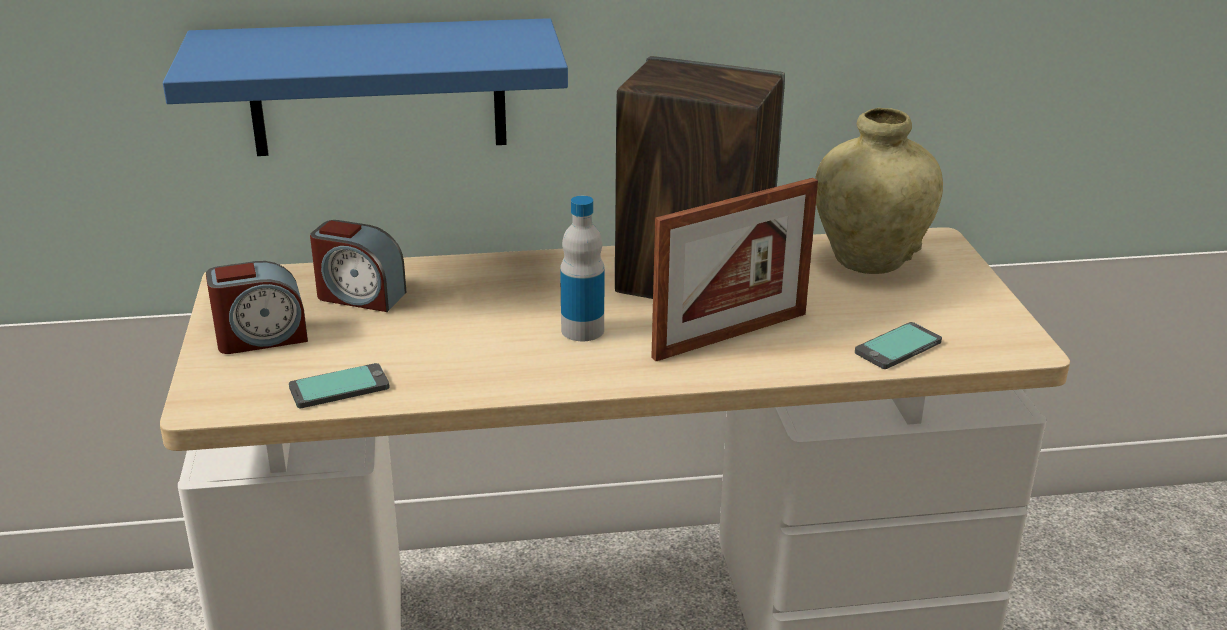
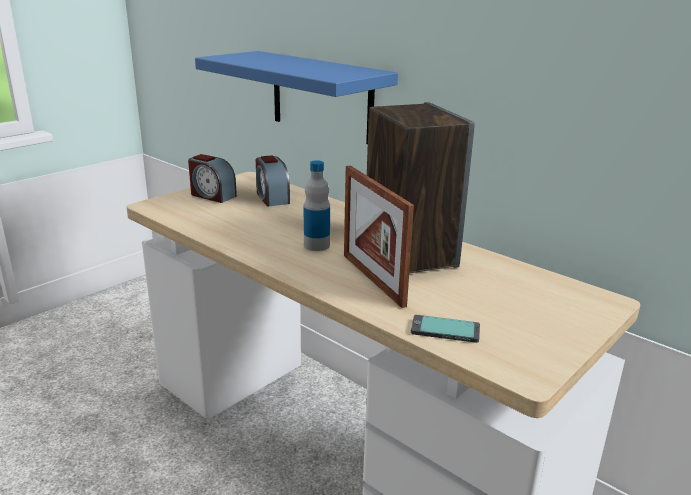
camera: 50 degrees right, 5 degrees down
phone [289,363,390,408] -> none
picture frame [651,178,818,361] -> picture frame turned 45 degrees clockwise [344,166,414,308]
beige vase [815,107,943,274] -> none

